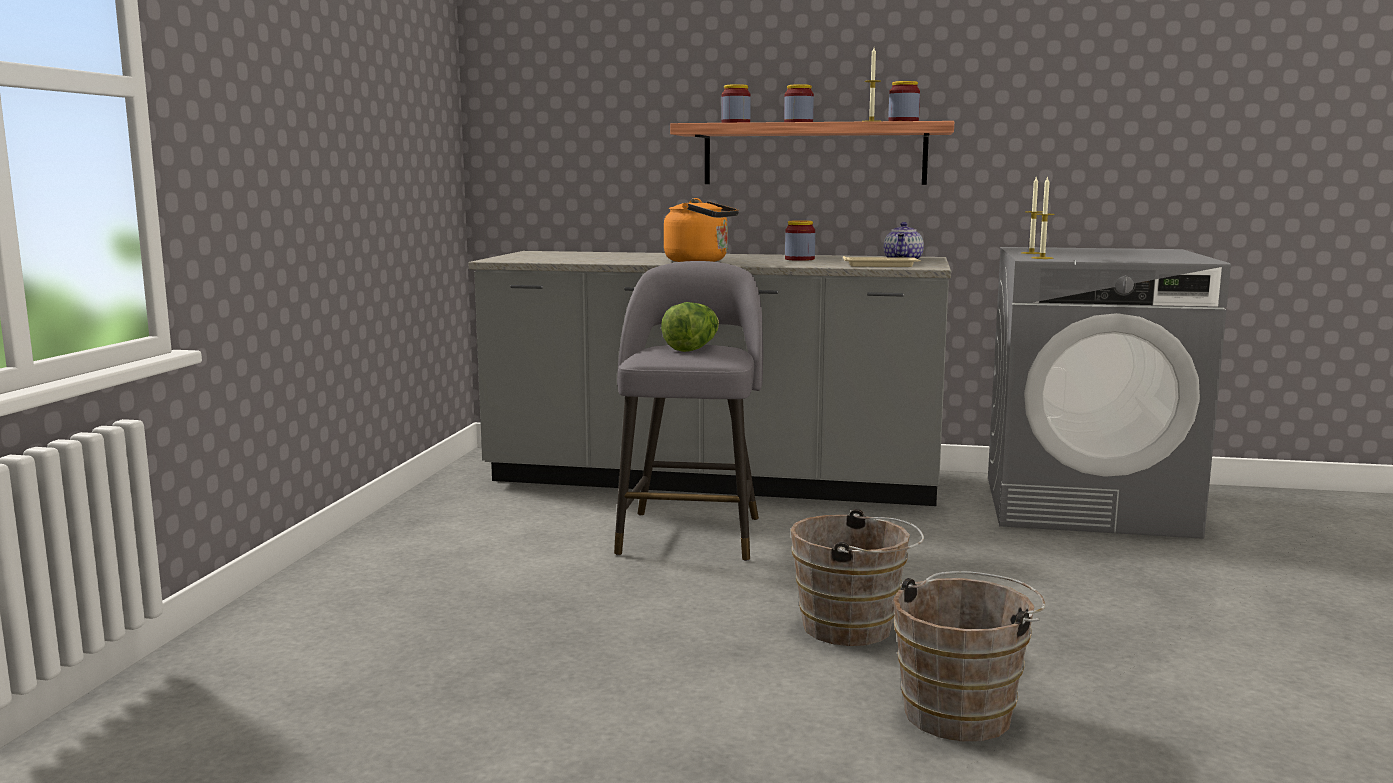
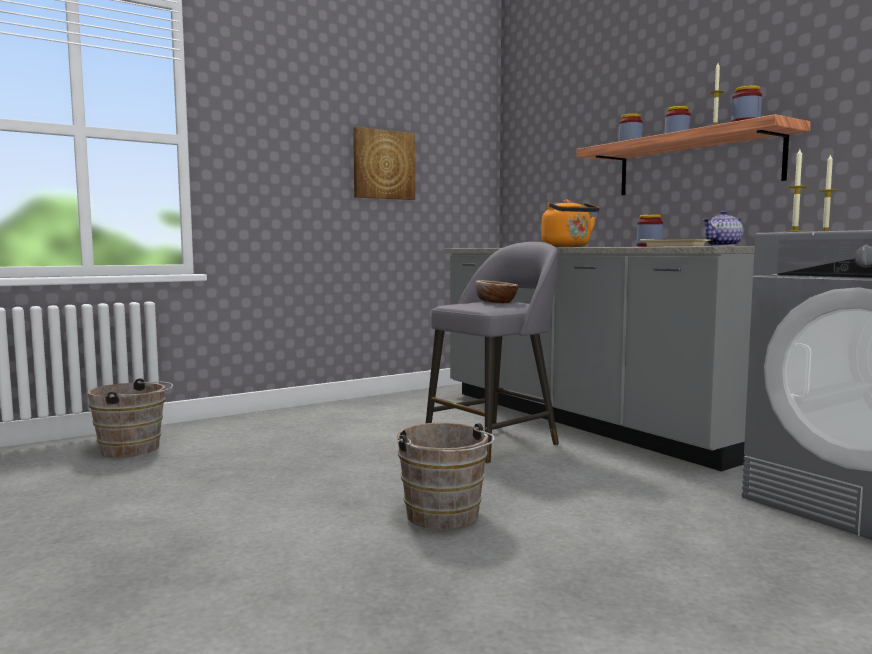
camera: 45 degrees right, 5 degrees down
lettuce [661,302,719,352] -> bowl [476,280,518,303]
brown bucket [893,571,1045,741] -> brown bucket moved to [87,379,173,458]
none -> picture [353,127,415,200]

